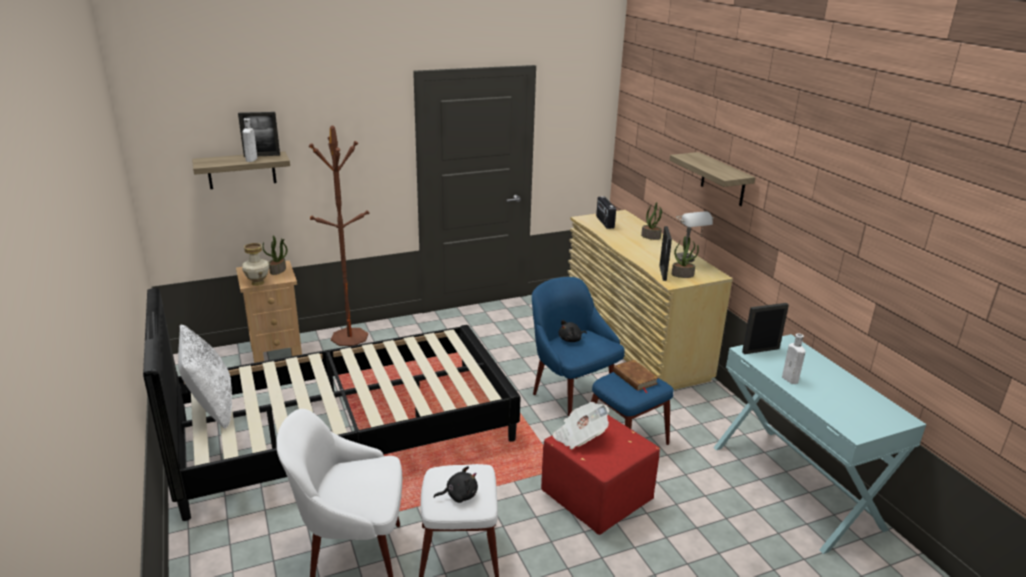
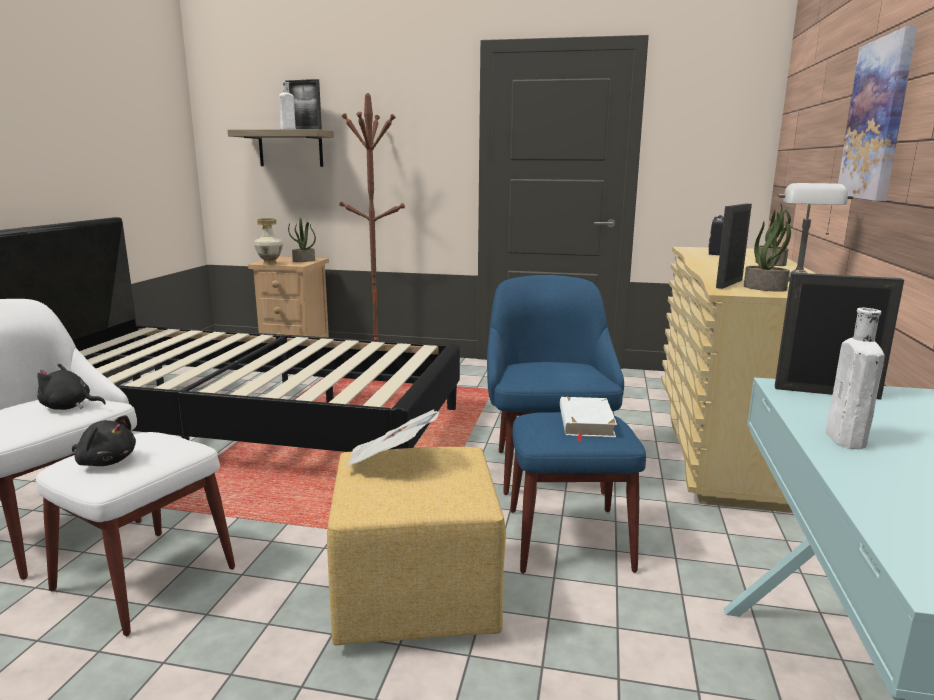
camera: 35 degrees right, 10 degrees down
white pillow [178,325,232,428] -> none
red ottoman [541,415,660,535] -> yellow ottoman [327,447,506,645]
black plush toy [559,320,587,342] -> black plush toy moved to [37,364,106,410]
brown book [613,360,658,393] -> white book [560,397,617,442]
shelf [670,152,755,206] -> picture [838,26,917,201]

